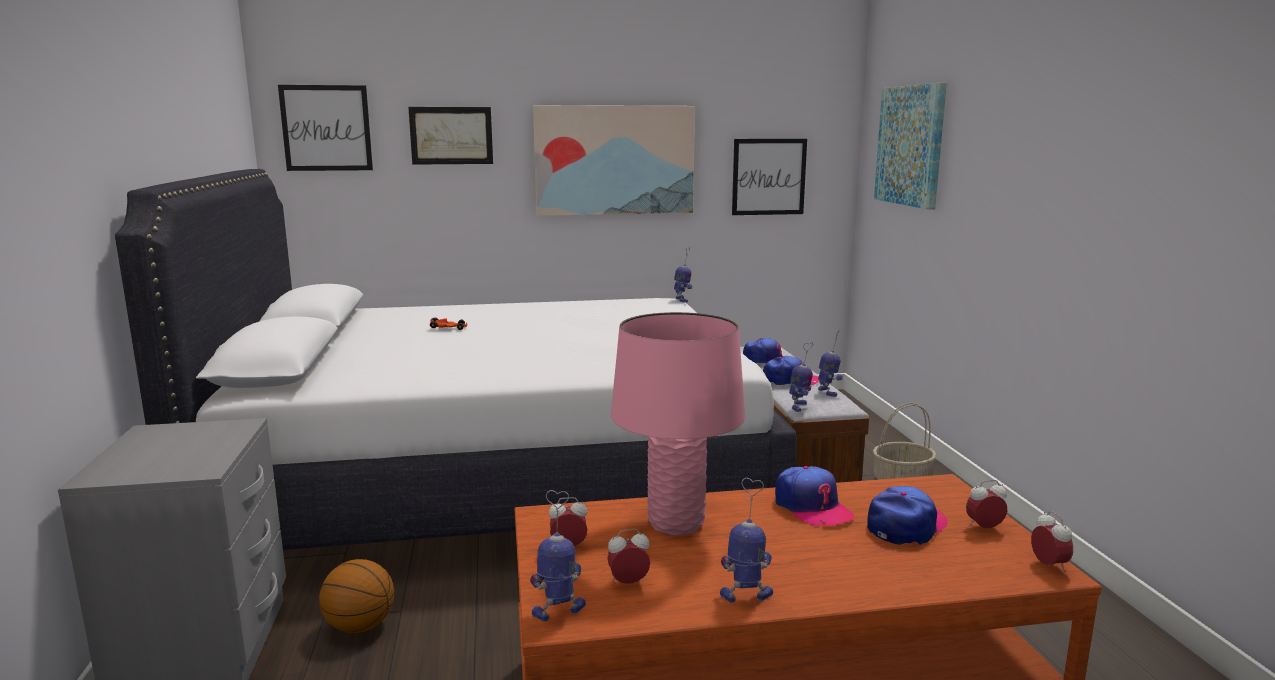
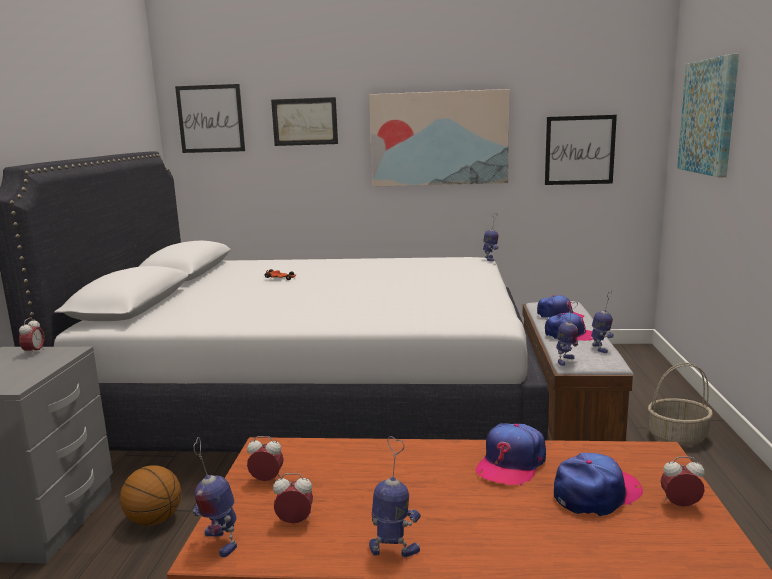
camera: 15 degrees right, 0 degrees up
toy robot [530,490,586,622] -> toy robot turned 120 degrees counterclockwise [193,437,237,557]
pink table lamp [611,312,745,535] -> none
cap [775,466,854,526] -> cap turned 45 degrees clockwise [476,423,546,486]
alarm clock [1031,511,1073,573] -> alarm clock moved to [19,318,45,356]

